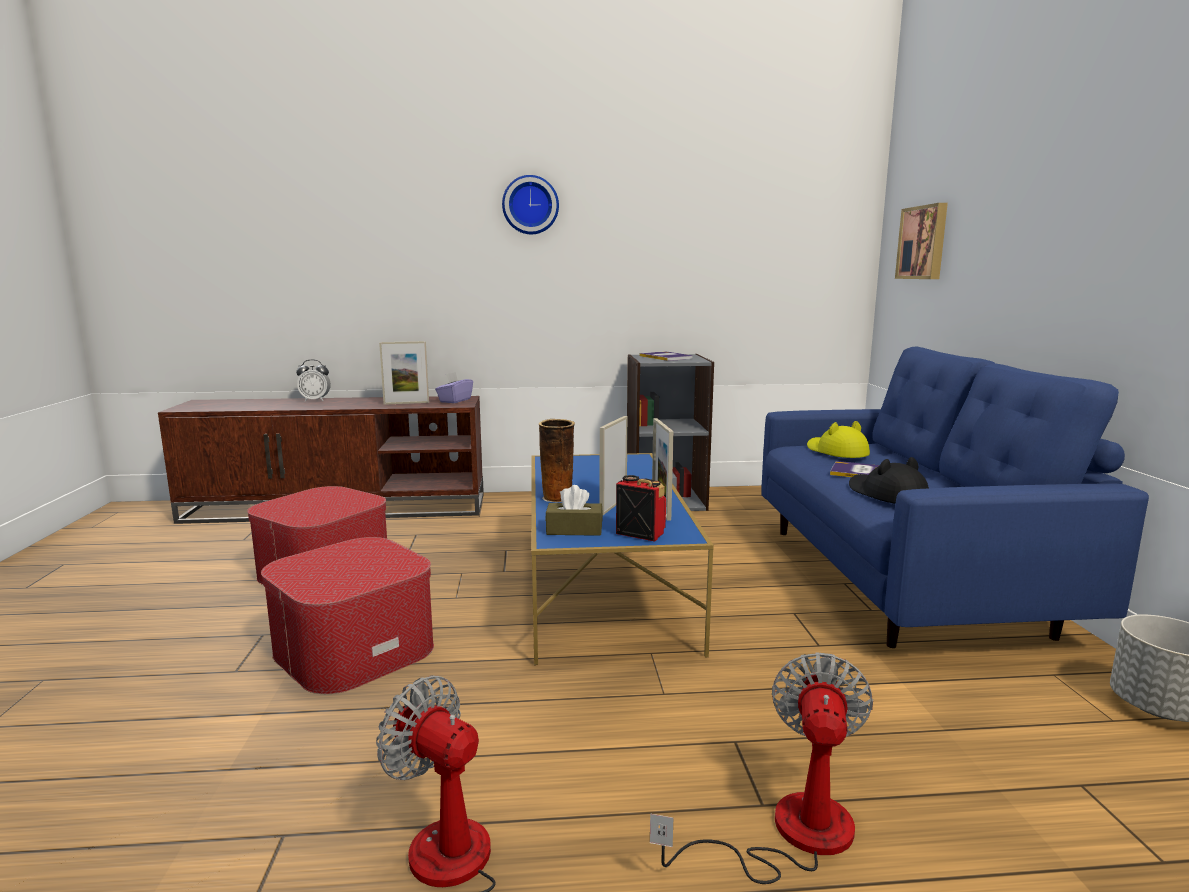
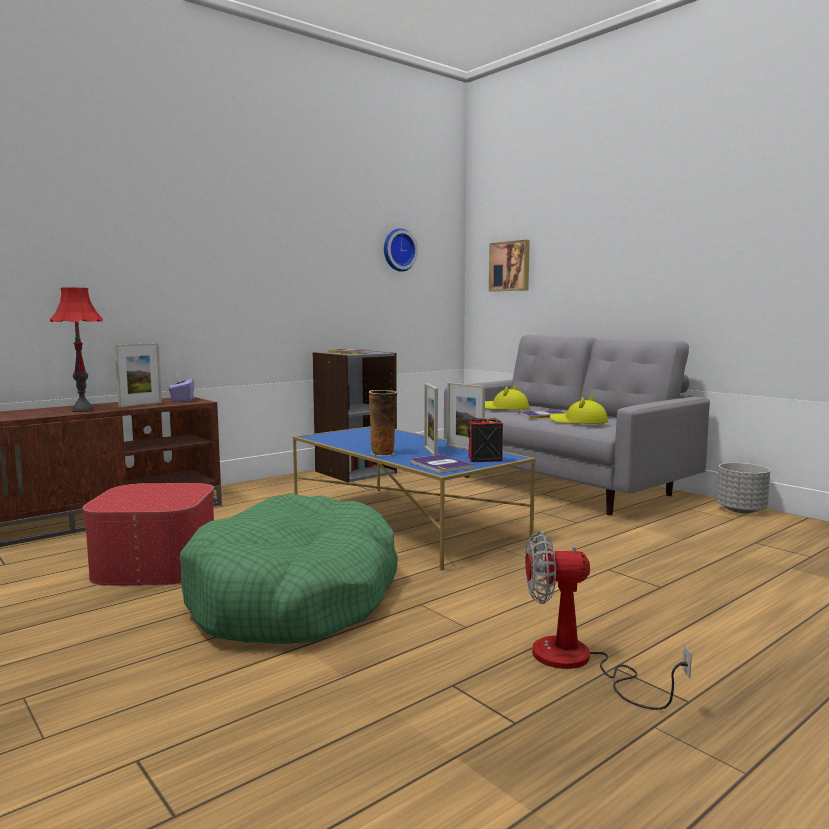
camera: 35 degrees left, 5 degrees down
ottoman [261,537,434,694] -> green dog bed [179,494,398,644]
alarm clock [296,360,331,402] -> none
wall clock [502,175,559,234] -> wall clock moved to [384,228,418,272]
brown tissue box [545,485,603,536] -> book [410,454,474,473]
fan [650,652,873,884] -> none
blue sofa [761,346,1149,648] -> grey sofa [444,335,710,515]
black hat [849,457,929,504] -> yellow hat [550,396,608,424]
none -> red table lamp [50,288,103,412]

